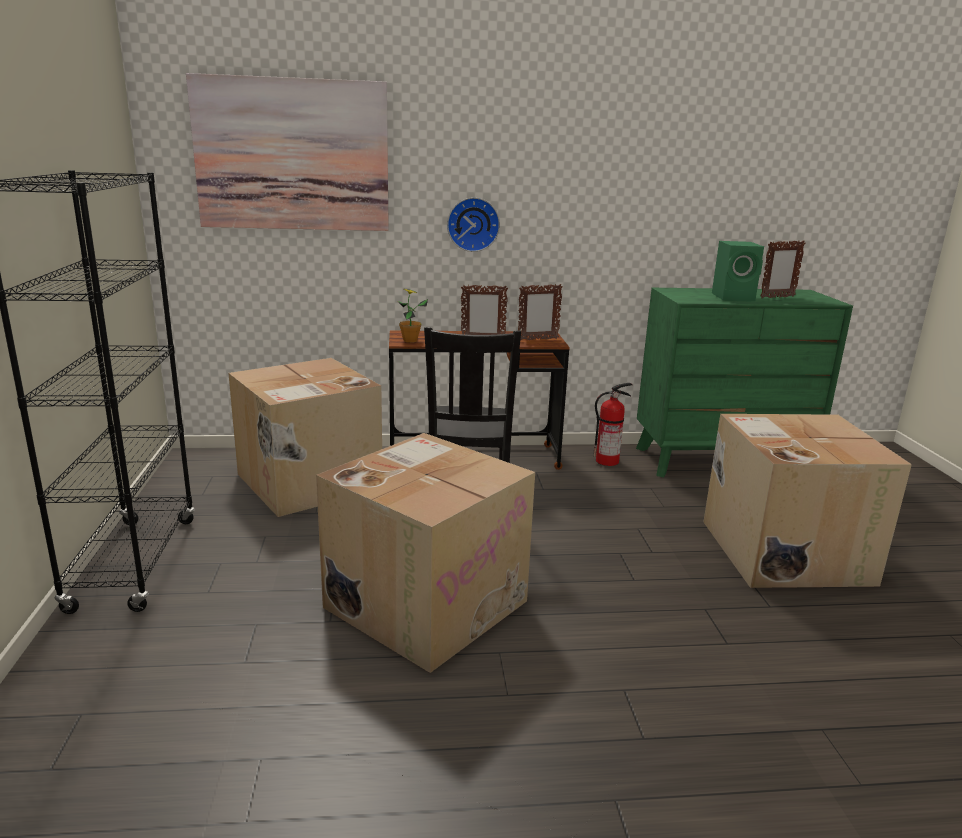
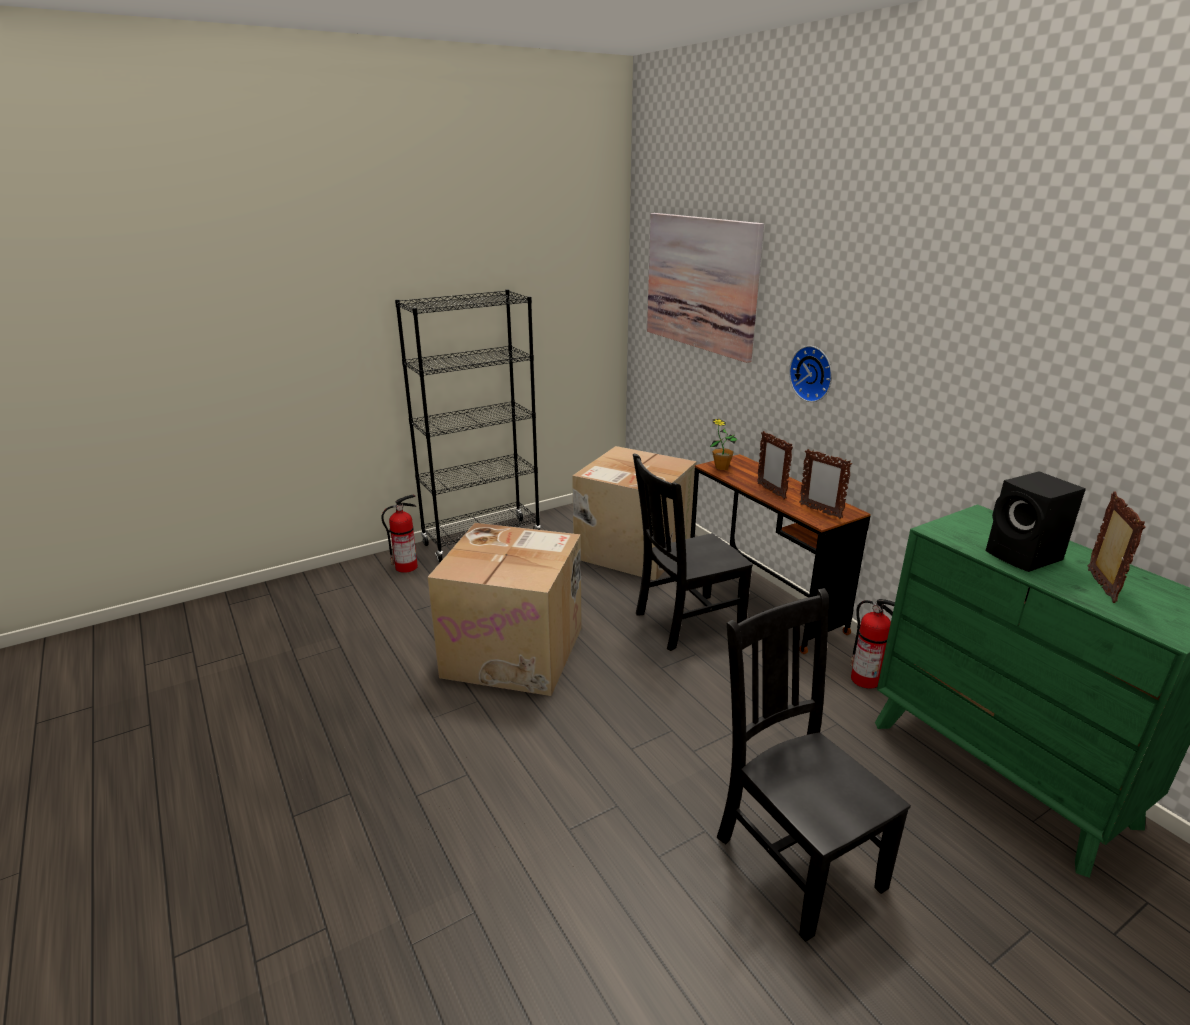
camera: 65 degrees right, 5 degrees up
cardboard box [703,414,912,588] -> black chair [717,588,911,942]
green speaker [712,241,764,301] -> black speaker [986,471,1086,572]
picture frame [760,240,805,298] -> picture frame turned 120 degrees counterclockwise [1088,491,1146,603]
none -> fire extinguisher [381,495,418,573]

